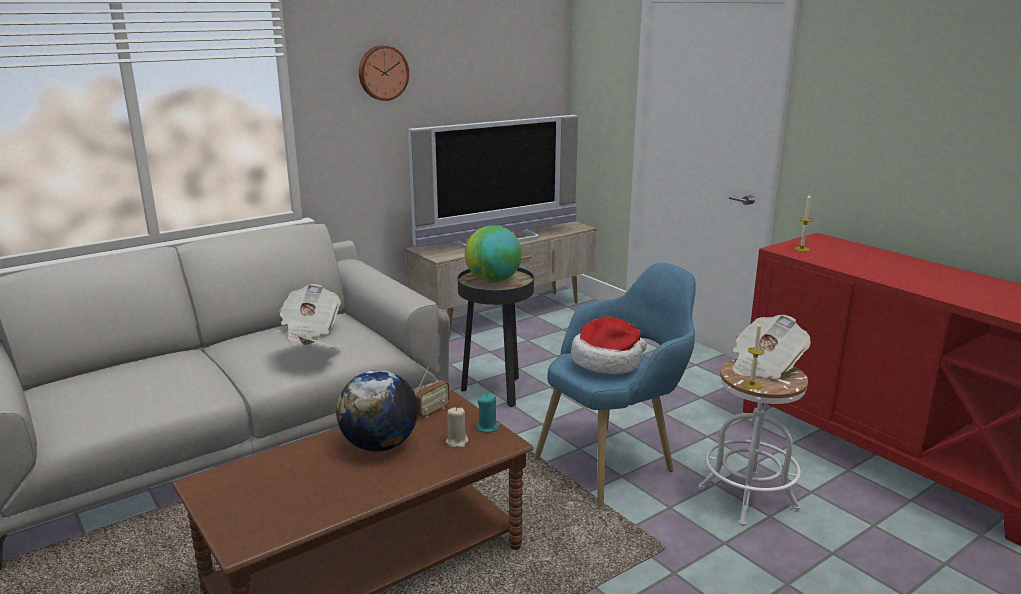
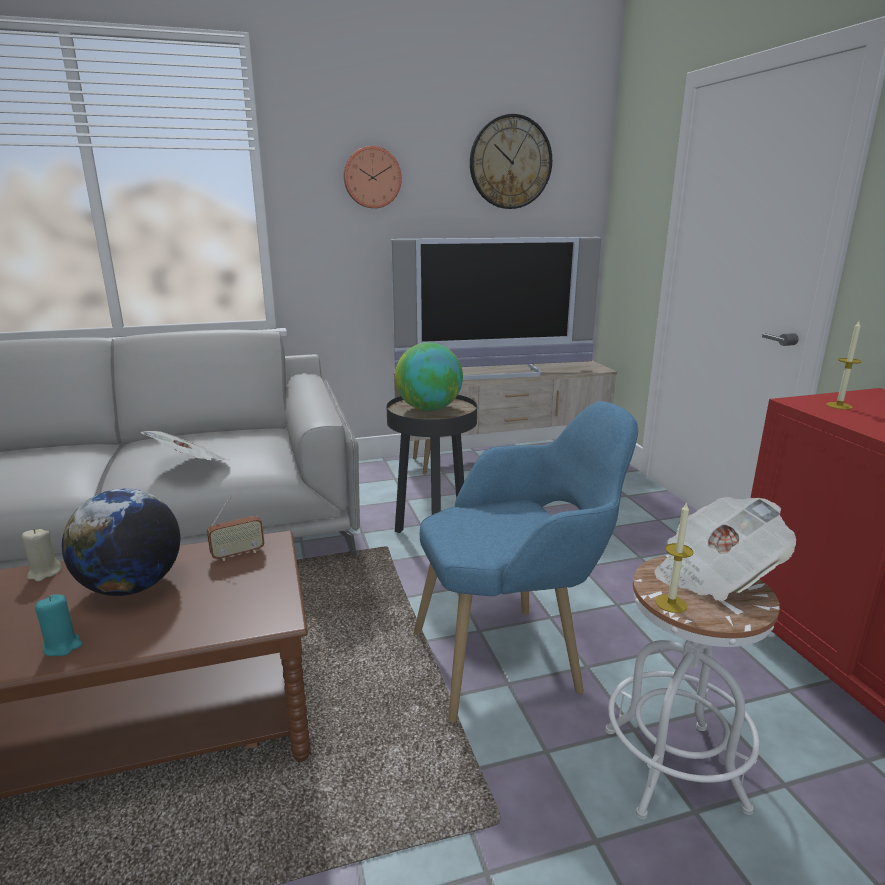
camera: 20 degrees right, 0 degrees up
newspaper [279,284,341,341] -> none
beige candle [446,407,468,448] -> beige candle moved to [21,529,62,582]
turquoise candle [476,394,500,433] -> turquoise candle moved to [35,595,83,656]
hat [571,317,647,374] -> none
none -> wall clock [470,114,552,209]

